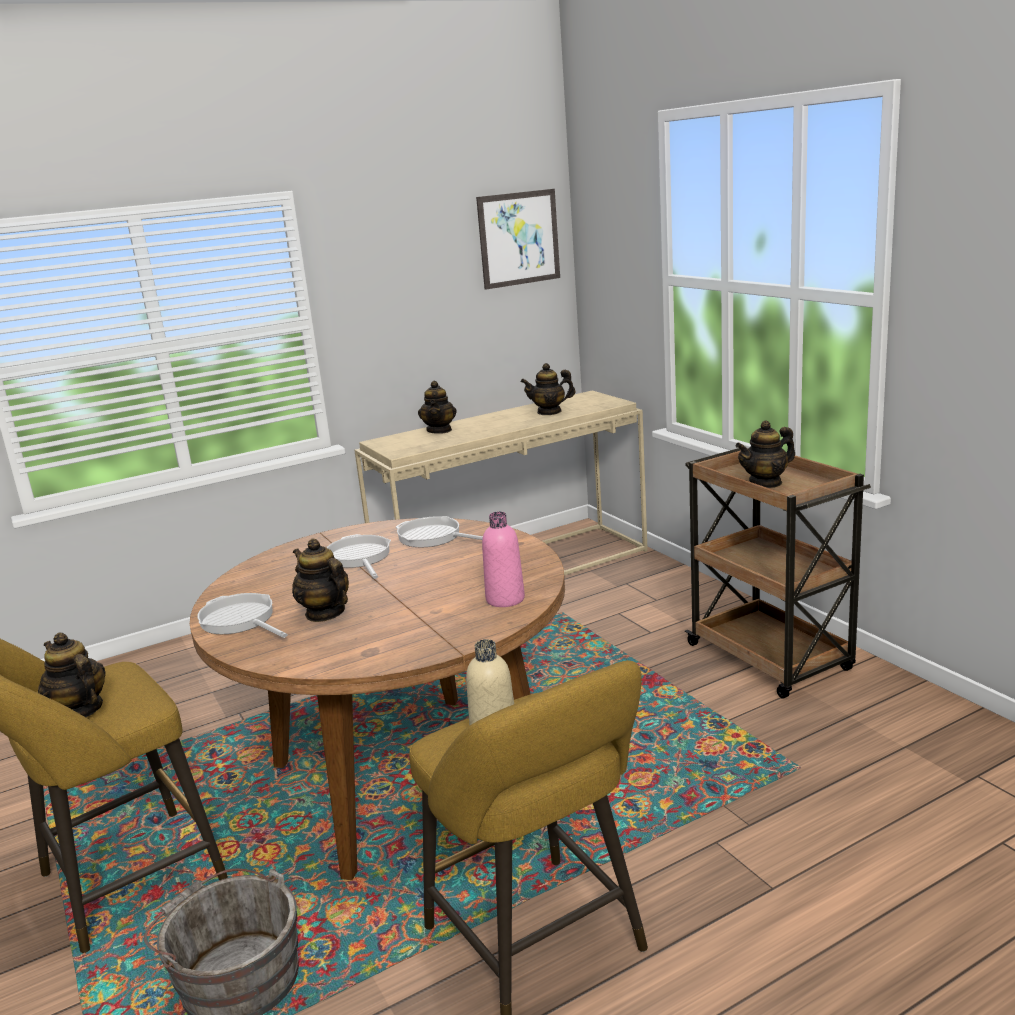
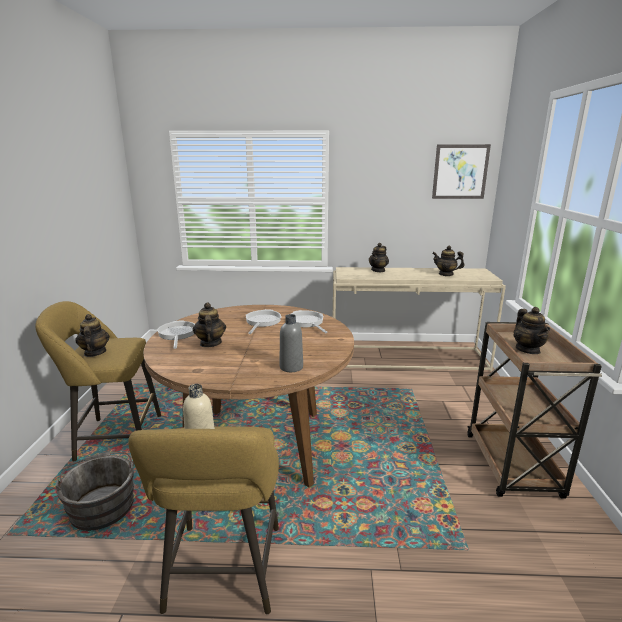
camera: 30 degrees right, 0 degrees up
pink bottle [482,512,525,607] -> grey bottle [279,314,303,372]
teapot [736,420,795,488] -> teapot turned 105 degrees counterclockwise [514,307,550,354]

